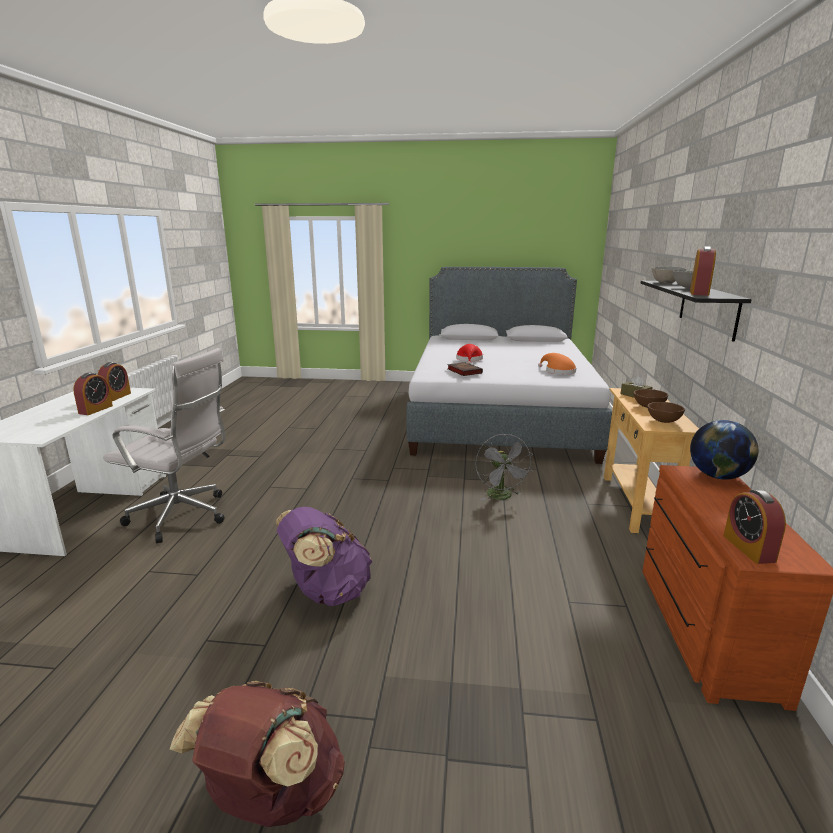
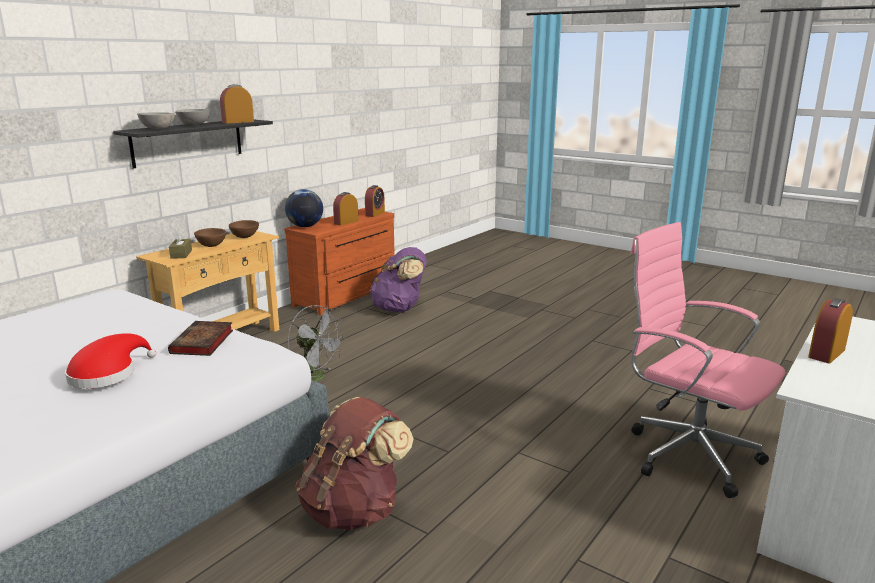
camera: 150 degrees left, 0 degrees up
alarm clock [97,362,131,401] -> alarm clock moved to [333,192,358,226]
white office chair [103,348,226,543] -> pink office chair [630,222,785,498]
brown backpack [170,681,345,827] -> brown backpack moved to [295,397,414,530]
purple backpack [276,507,373,606] -> purple backpack moved to [370,247,427,313]
grey fan [475,434,533,500] -> grey fan turned 105 degrees clockwise [288,305,345,382]
orange hat [538,353,576,375] -> none

